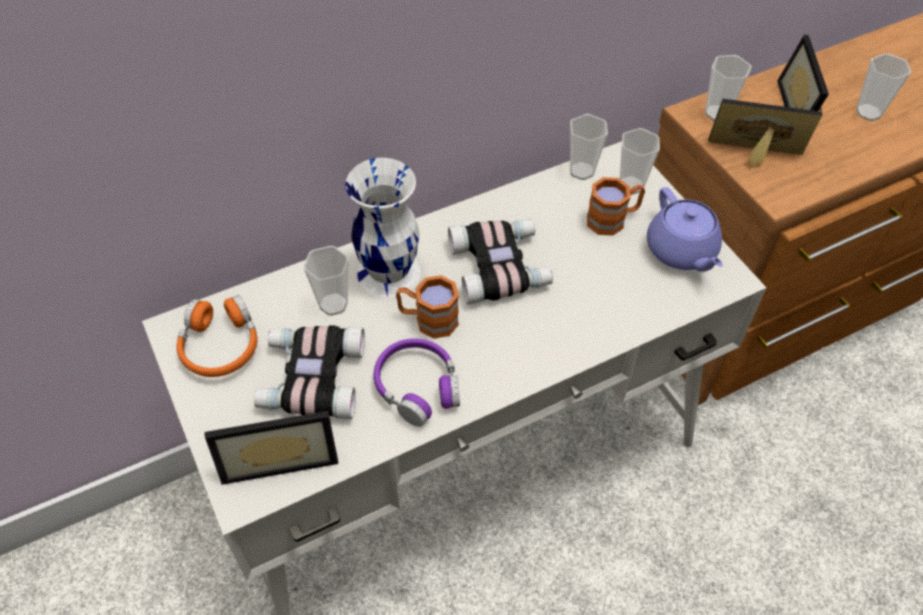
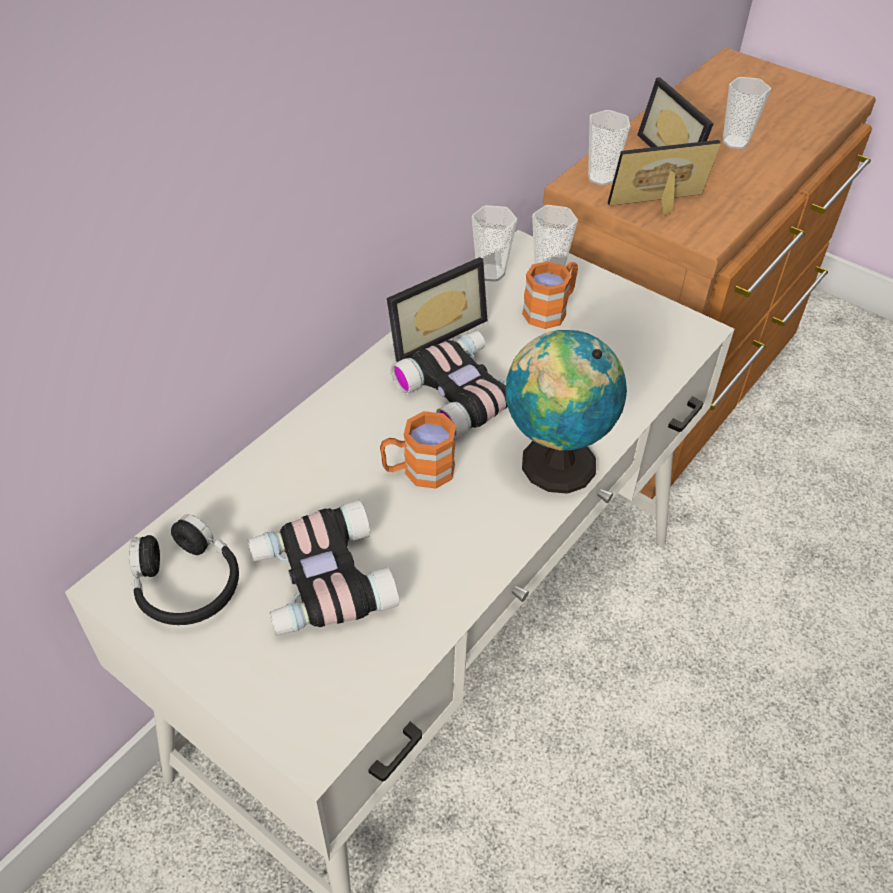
camera: 25 degrees left, 5 degrees down
orange headphones [176,295,258,377] -> black headphones [129,514,239,625]
picture frame [204,411,338,485] -> picture frame moved to [387,257,488,362]
cup [303,246,349,316] -> none
white vase [346,158,421,298] -> none
purple headphones [374,339,460,427] -> none
purple teapot [647,187,723,272] -> none
none -> globe [506,330,627,494]

